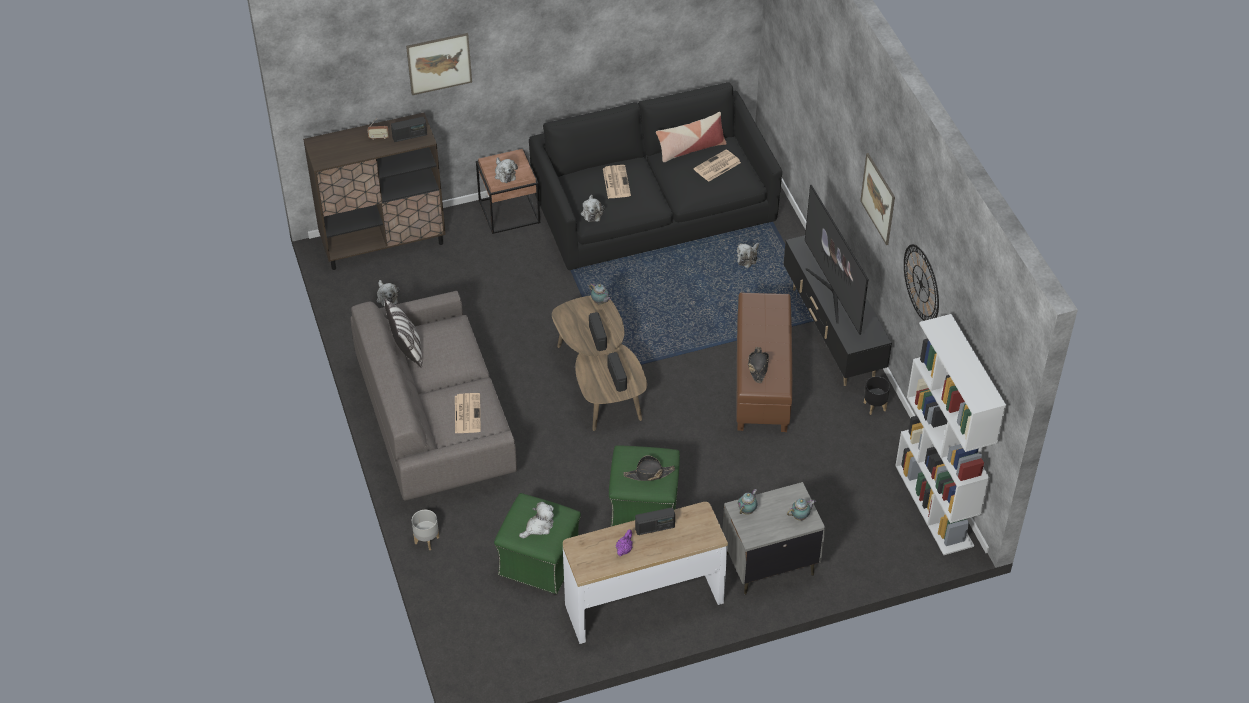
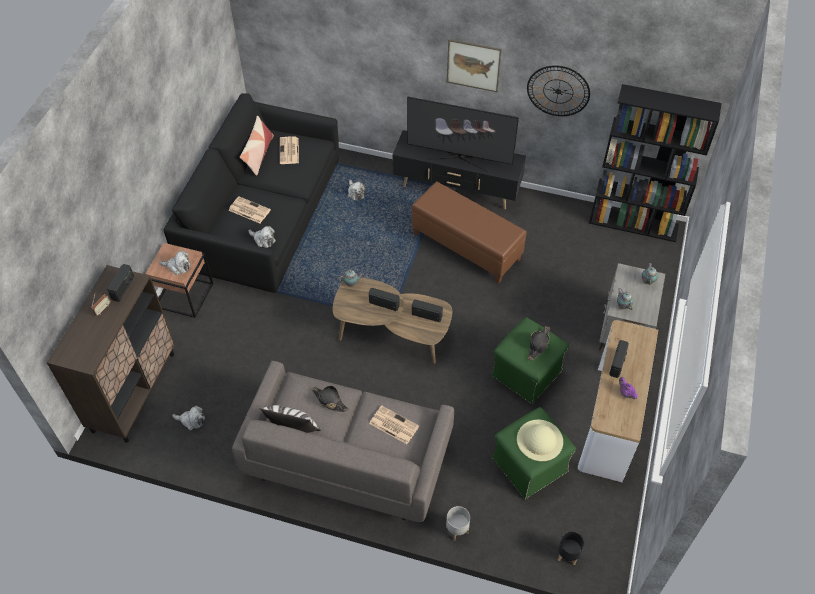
camera: 55 degrees left, 5 degrees up
picture [406,33,472,95] -> none
plush toy [519,502,554,538] -> beige hat [517,420,563,461]
black hat [748,347,769,383] -> black hat moved to [311,386,349,412]
black planter [864,376,890,415] -> black planter moved to [558,531,584,565]
white bookcase [895,314,1006,555] -> black bookcase [589,84,722,242]

